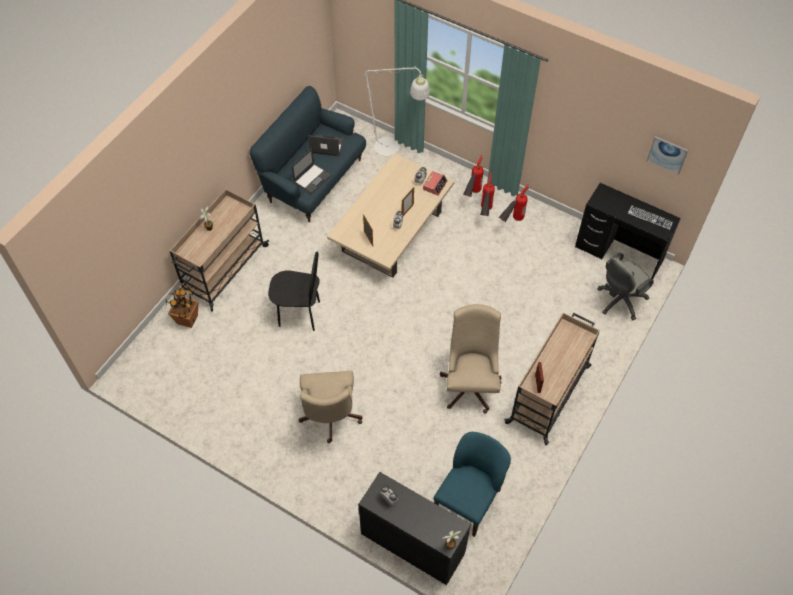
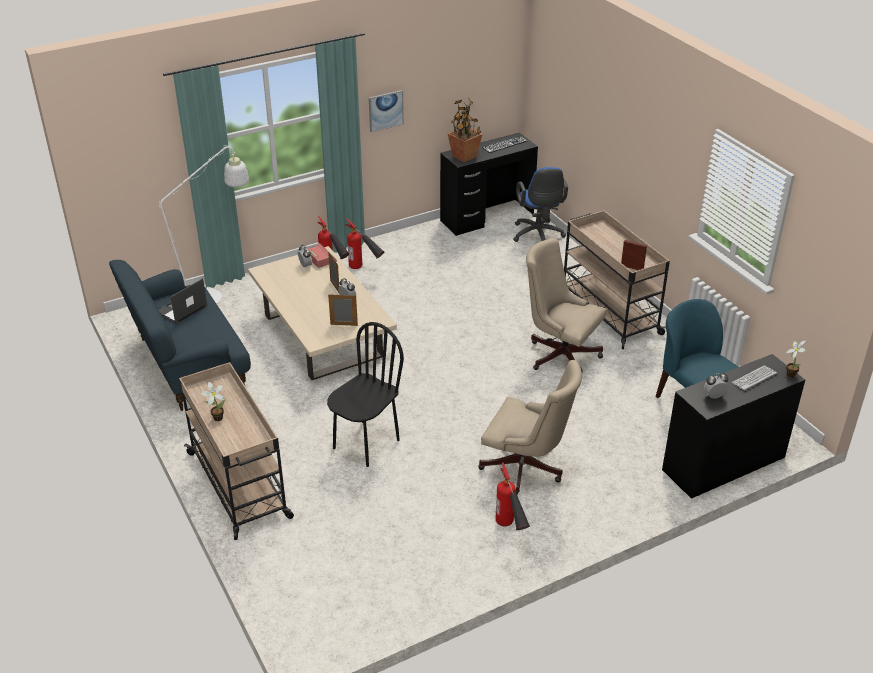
camera: 60 degrees left, 20 degrees down
potted plant [166,282,199,328] -> potted plant moved to [447,98,482,162]
laptop [291,148,332,194] -> none
fire extinguisher [499,184,529,222] -> fire extinguisher moved to [496,462,530,530]
grey office chair [597,253,654,320] -> blue office chair [513,167,568,242]
picture [647,136,688,175] -> picture moved to [369,90,404,132]
none -> keyboard [732,365,777,391]

